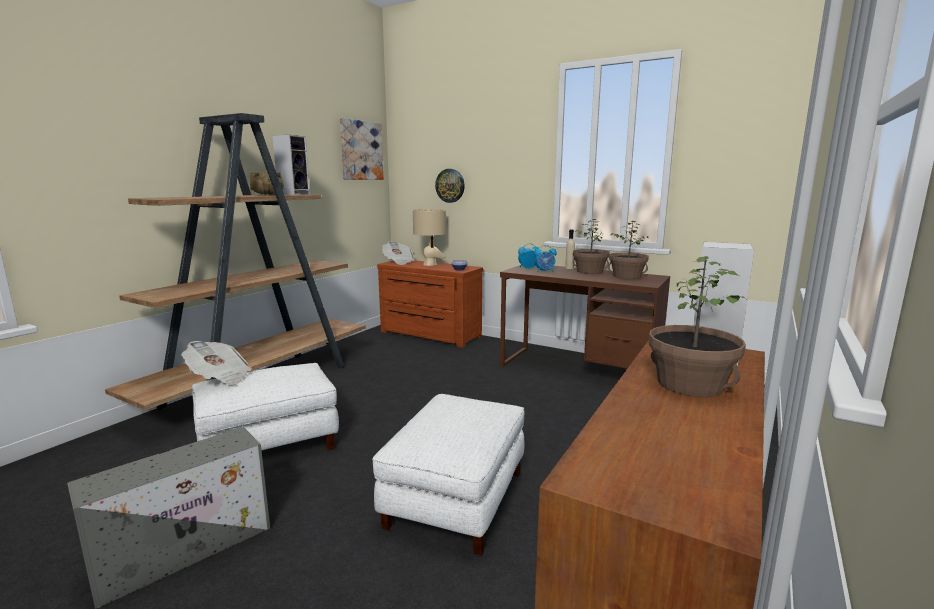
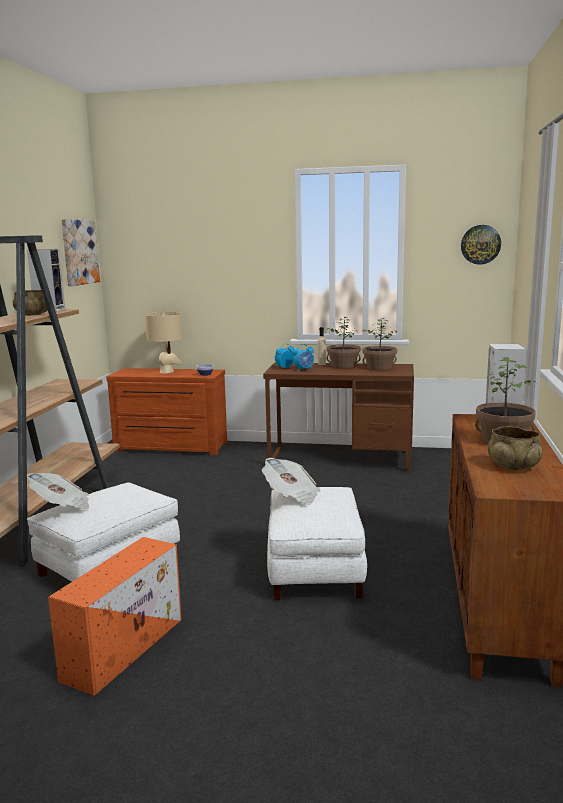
camera: 20 degrees left, 0 degrees up
grey storage box [67,427,270,609] -> orange storage box [48,537,182,696]
newspaper [382,241,415,265] -> newspaper moved to [262,458,320,505]
wall clock [435,169,465,203] -> wall clock moved to [461,225,501,265]
none -> beige bowl [488,426,543,470]

